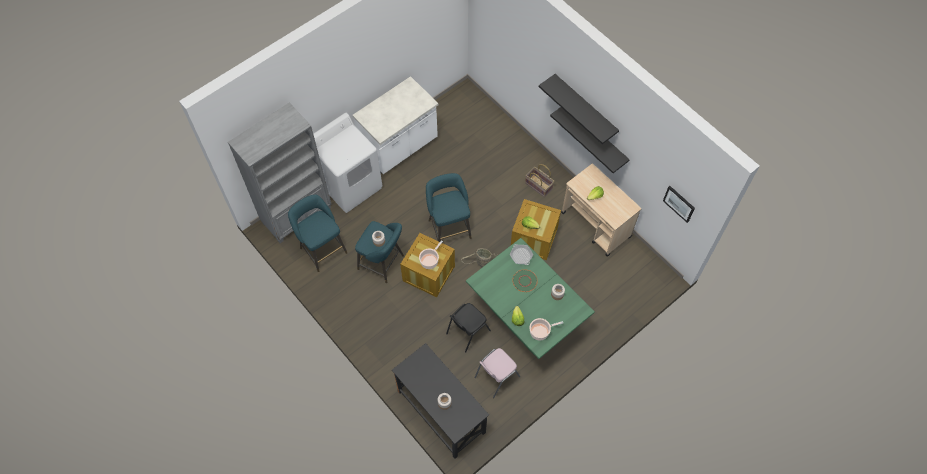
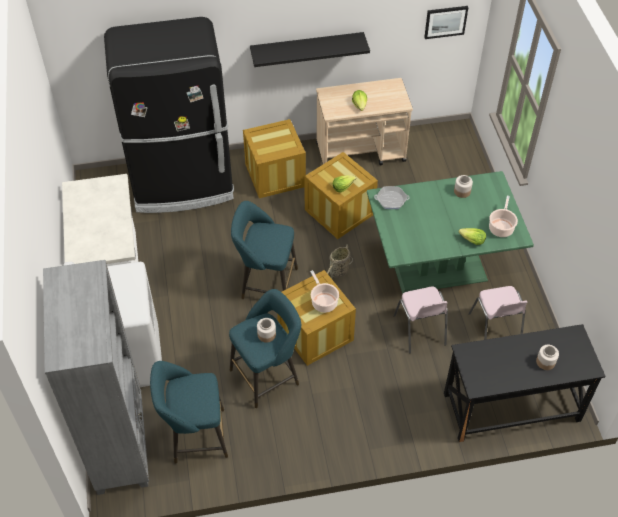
camera: 60 degrees left, 10 degrees down
black chair [446,303,491,352] -> pink chair [394,287,448,353]
green plate [512,269,538,292] -> none
basket [525,164,554,197] -> crate [243,119,306,198]
black shelf [539,74,619,144] -> none
none -> black fridge [104,17,234,213]

